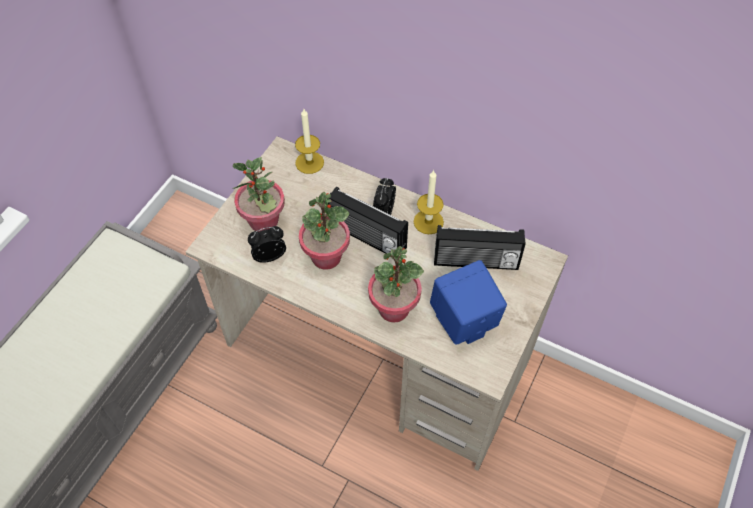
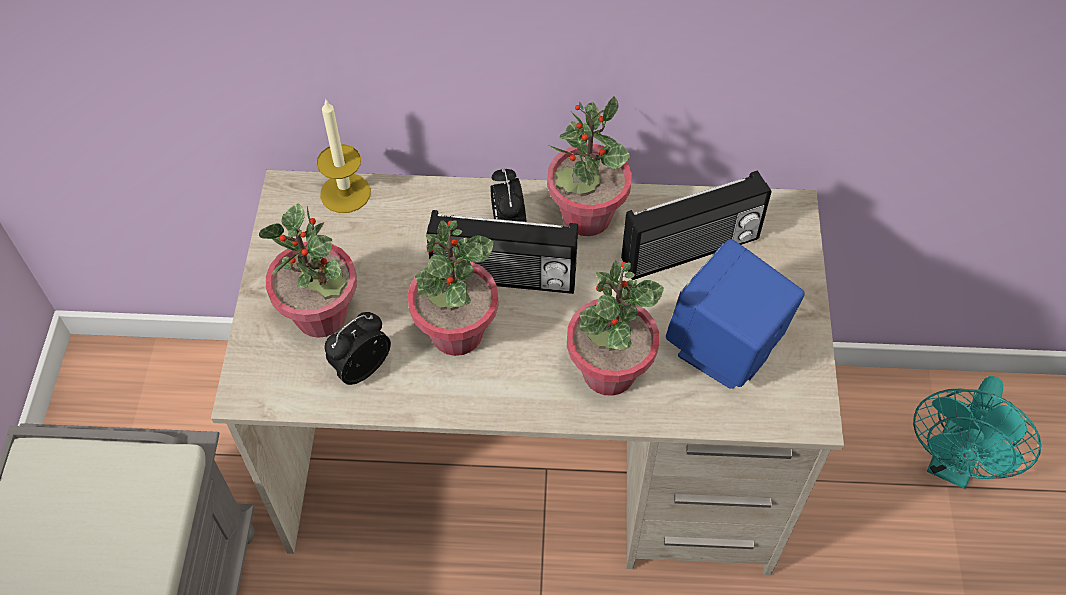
camera: 25 degrees left, 0 degrees up
candle [414,170,444,234] -> potted plant [547,96,632,236]
none -> turquoise fan [913,376,1041,489]

